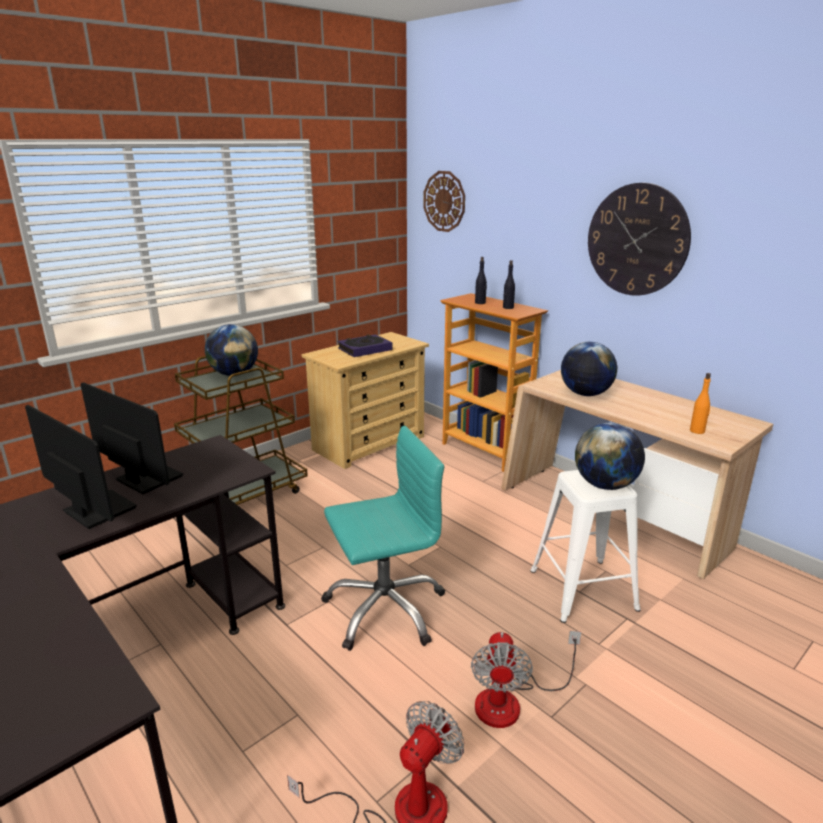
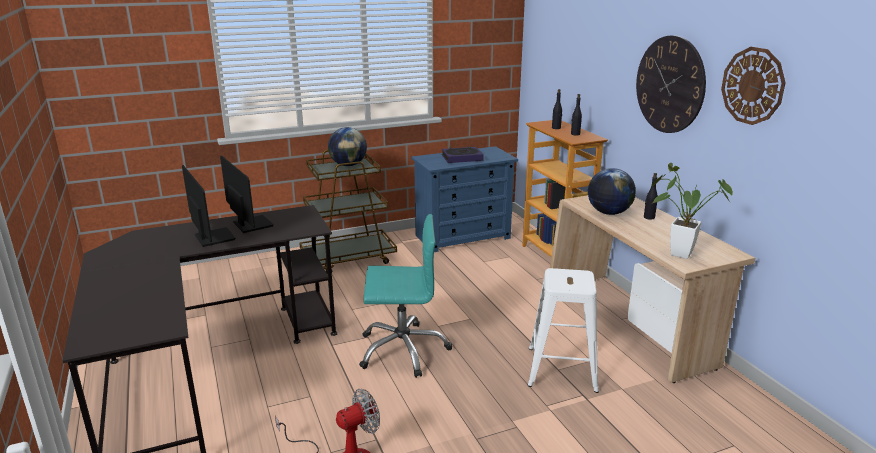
camera: 20 degrees right, 0 degrees up
beige dresser [302,332,429,469] -> blue dresser [411,146,518,252]
wall clock [423,171,465,232] -> wall clock moved to [721,47,786,125]
fan [471,631,581,728] -> none
globe [575,423,645,490] -> none
orange bottle [690,373,711,434] -> potted plant [651,163,733,259]
none -> black bottle [644,173,658,220]

